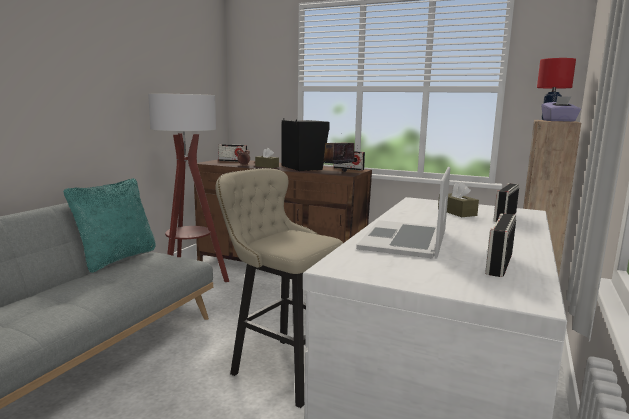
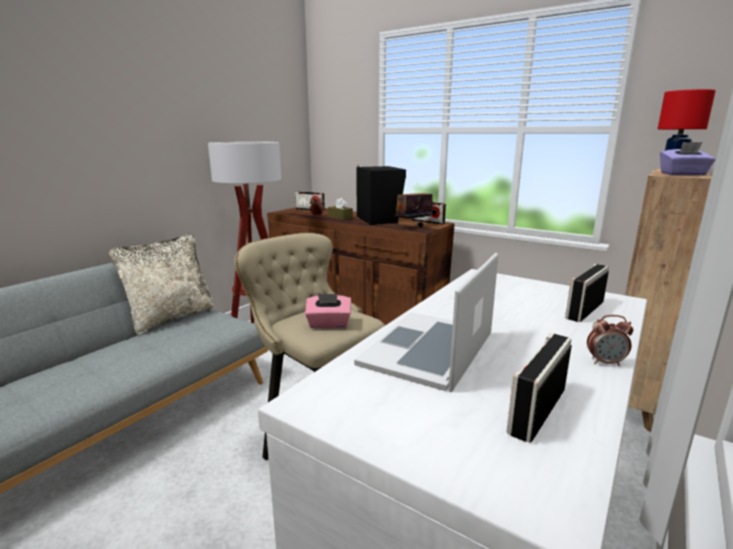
camera: 10 degrees right, 5 degrees up
turquoise pillow [63,178,156,273] -> beige pillow [109,233,213,335]
brown tissue box [438,182,479,217] -> none
none -> pink tissue box [305,293,351,329]
none -> alarm clock [587,315,633,366]

